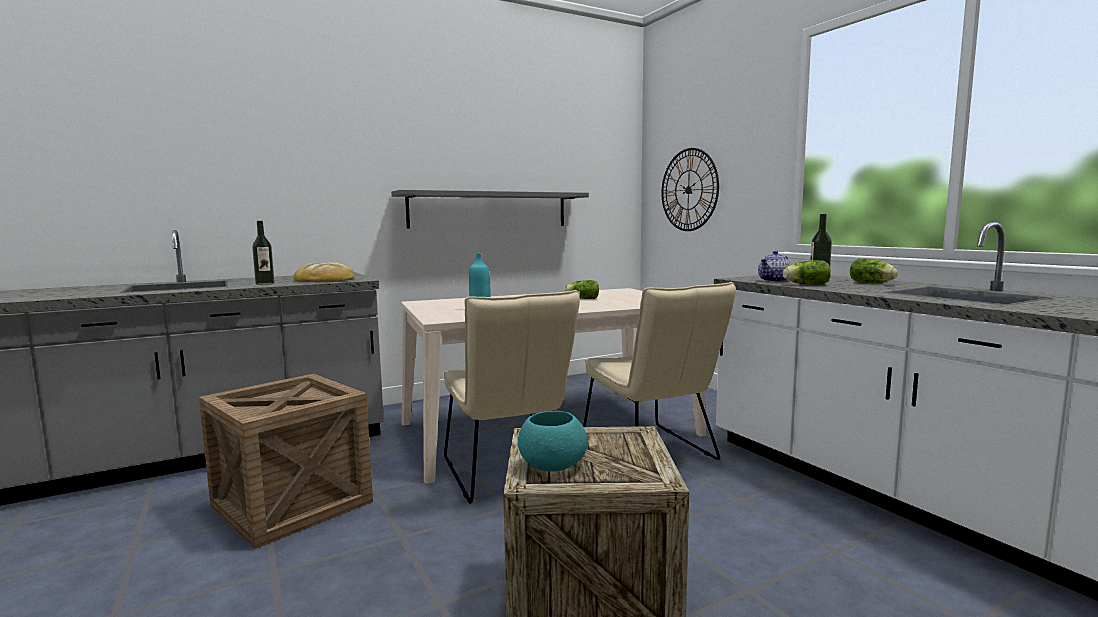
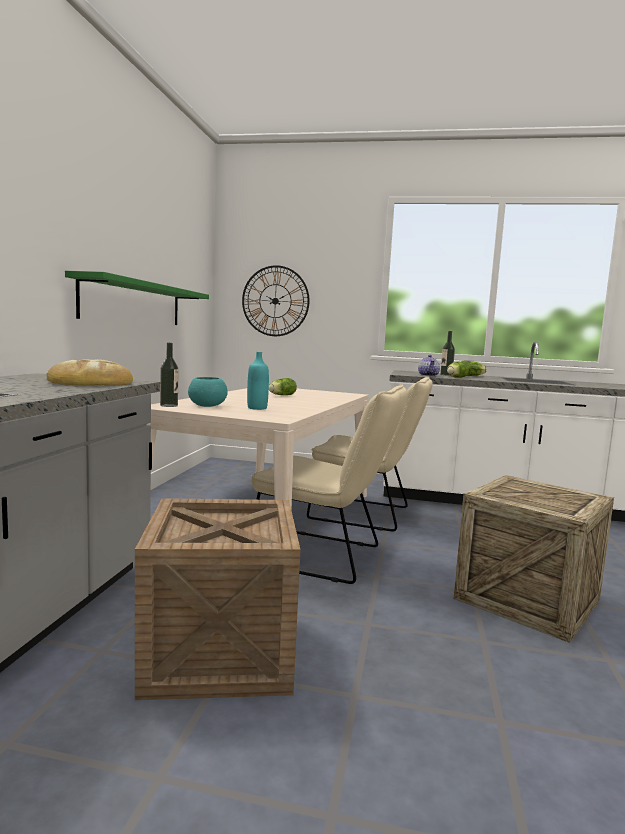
camera: 50 degrees left, 0 degrees up
bottle [252,221,275,285] -> bottle moved to [160,343,178,407]
grey shelf [391,190,589,228] -> green shelf [65,271,209,325]
turquoise bowl [518,411,588,472] -> turquoise bowl moved to [188,377,228,407]

